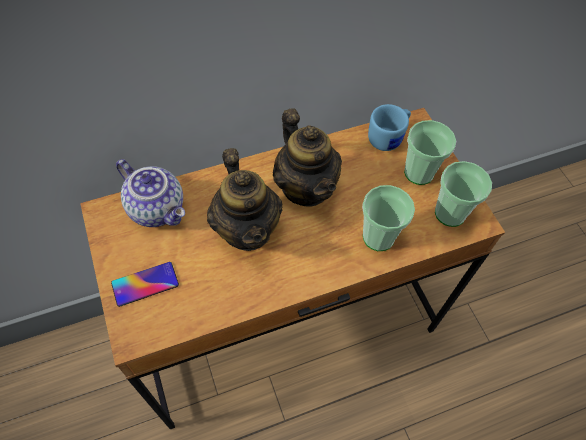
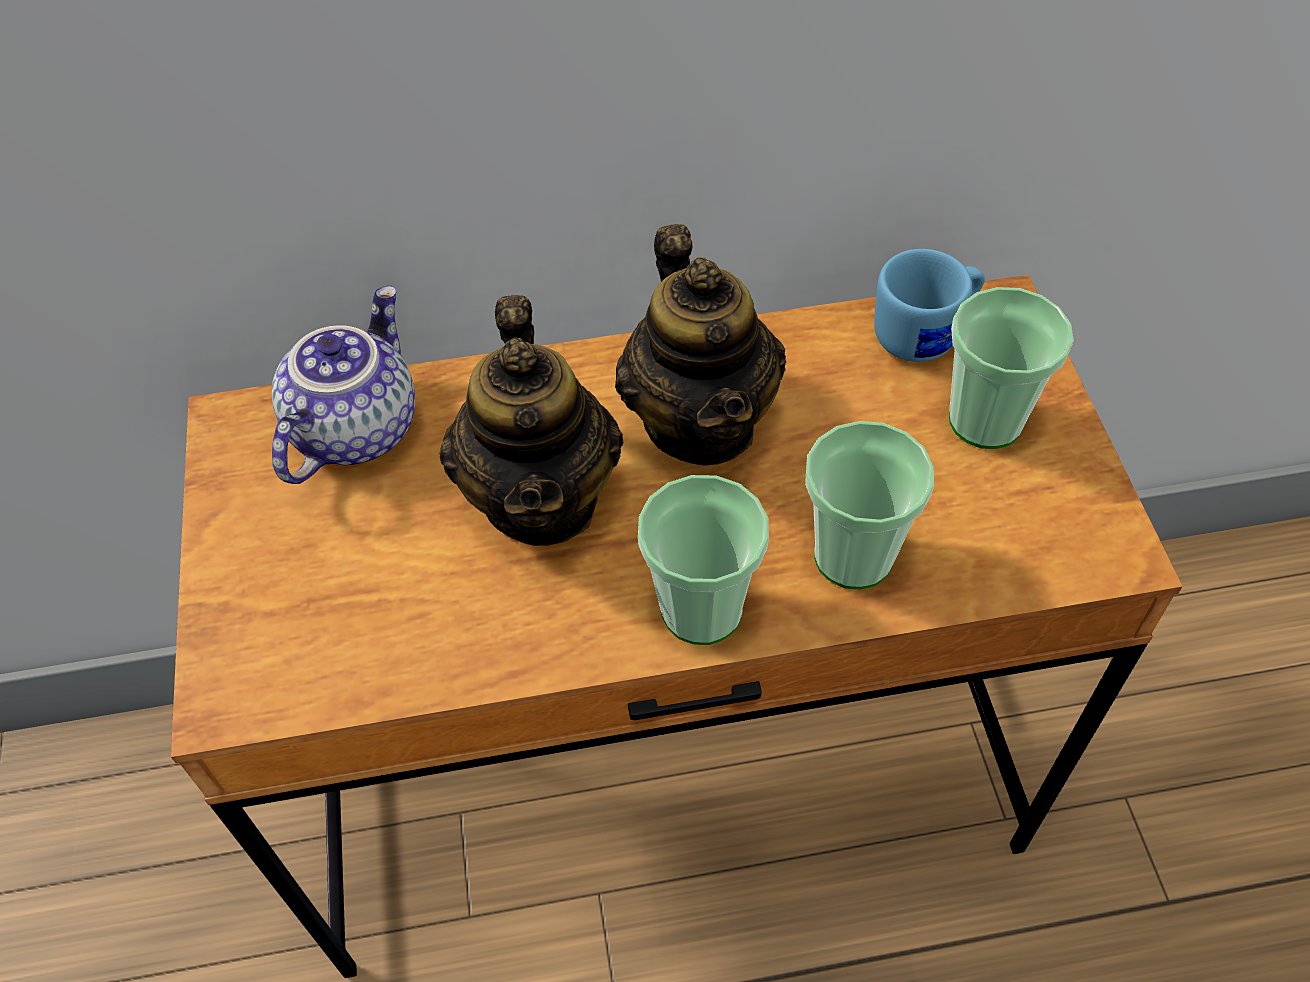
camera: 15 degrees right, 5 degrees down
phone [111,262,179,307] -> none
teapot [116,159,185,227] -> teapot turned 120 degrees counterclockwise [272,285,415,484]
cup [435,161,492,227] -> cup moved to [638,475,769,645]

